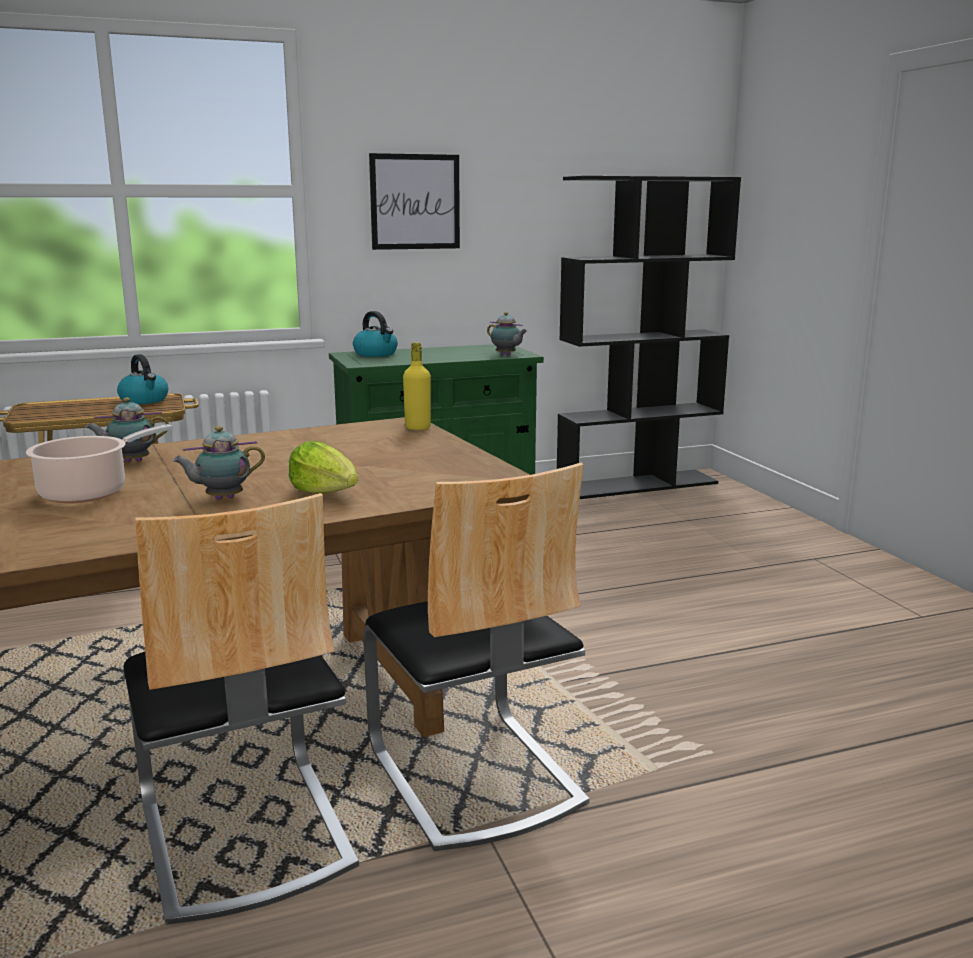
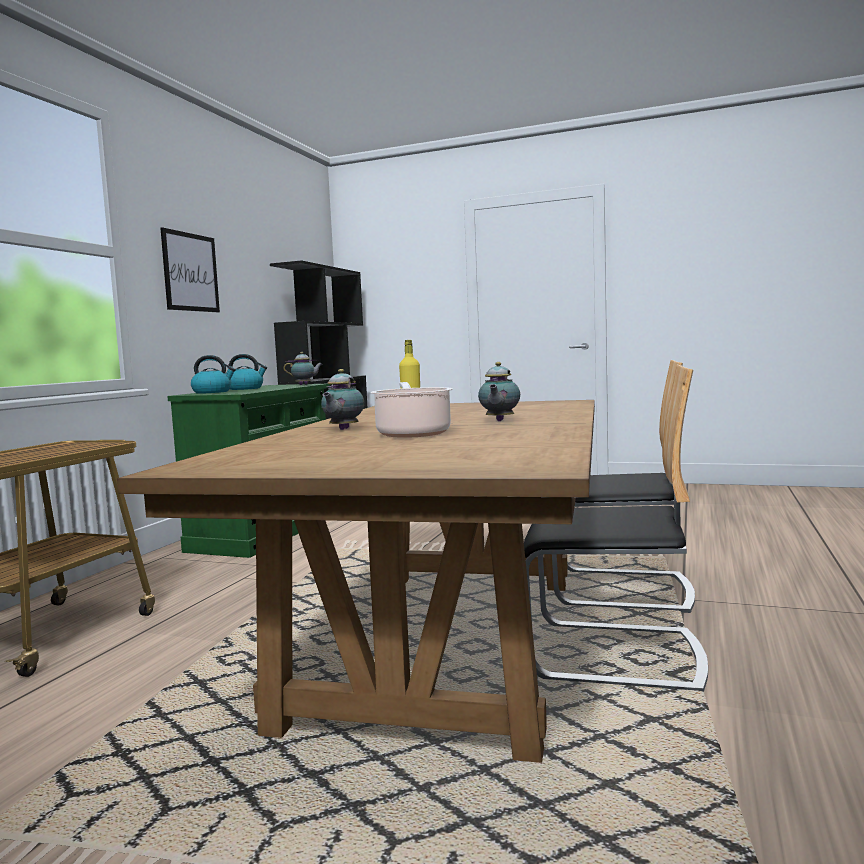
camera: 50 degrees left, 10 degrees down
kettle [117,354,168,404] -> kettle moved to [229,354,267,390]
lettuce [289,441,358,494] -> none

